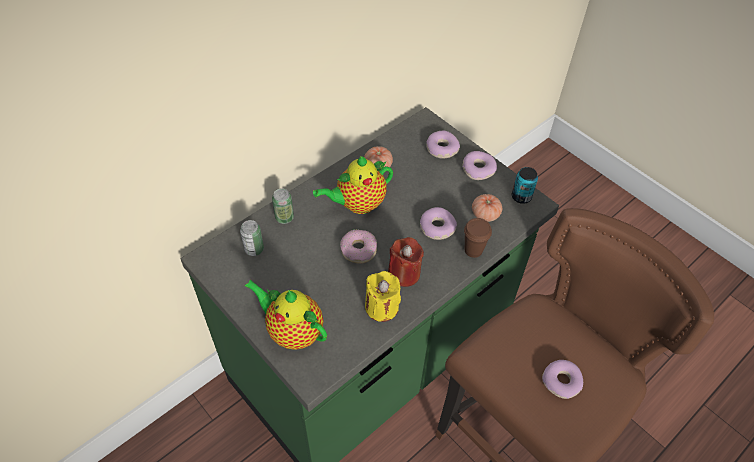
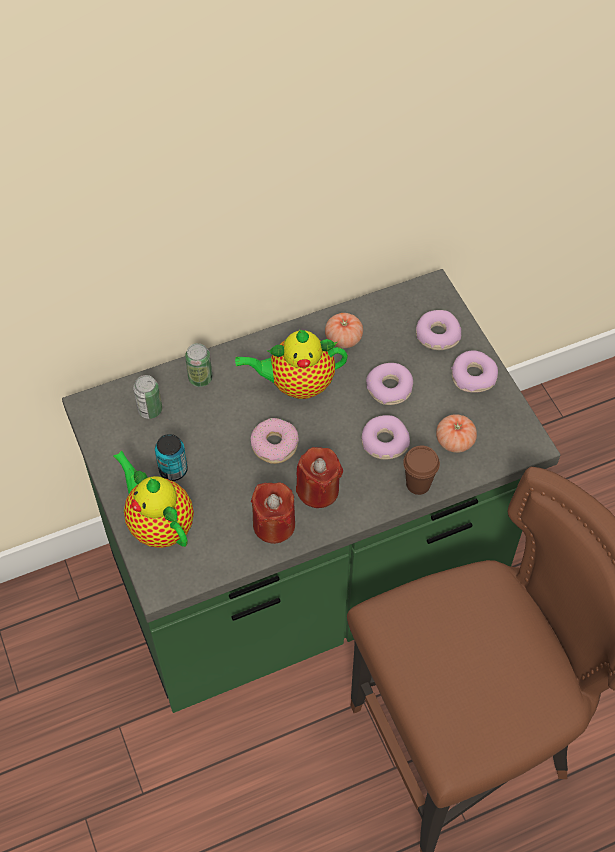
camera: 20 degrees right, 5 degrees up
yellow candle [365,271,401,322] -> red candle [251,482,295,544]
can [512,167,538,204] -> can moved to [155,434,188,481]
donut [542,360,583,399] -> donut moved to [366,363,413,405]

